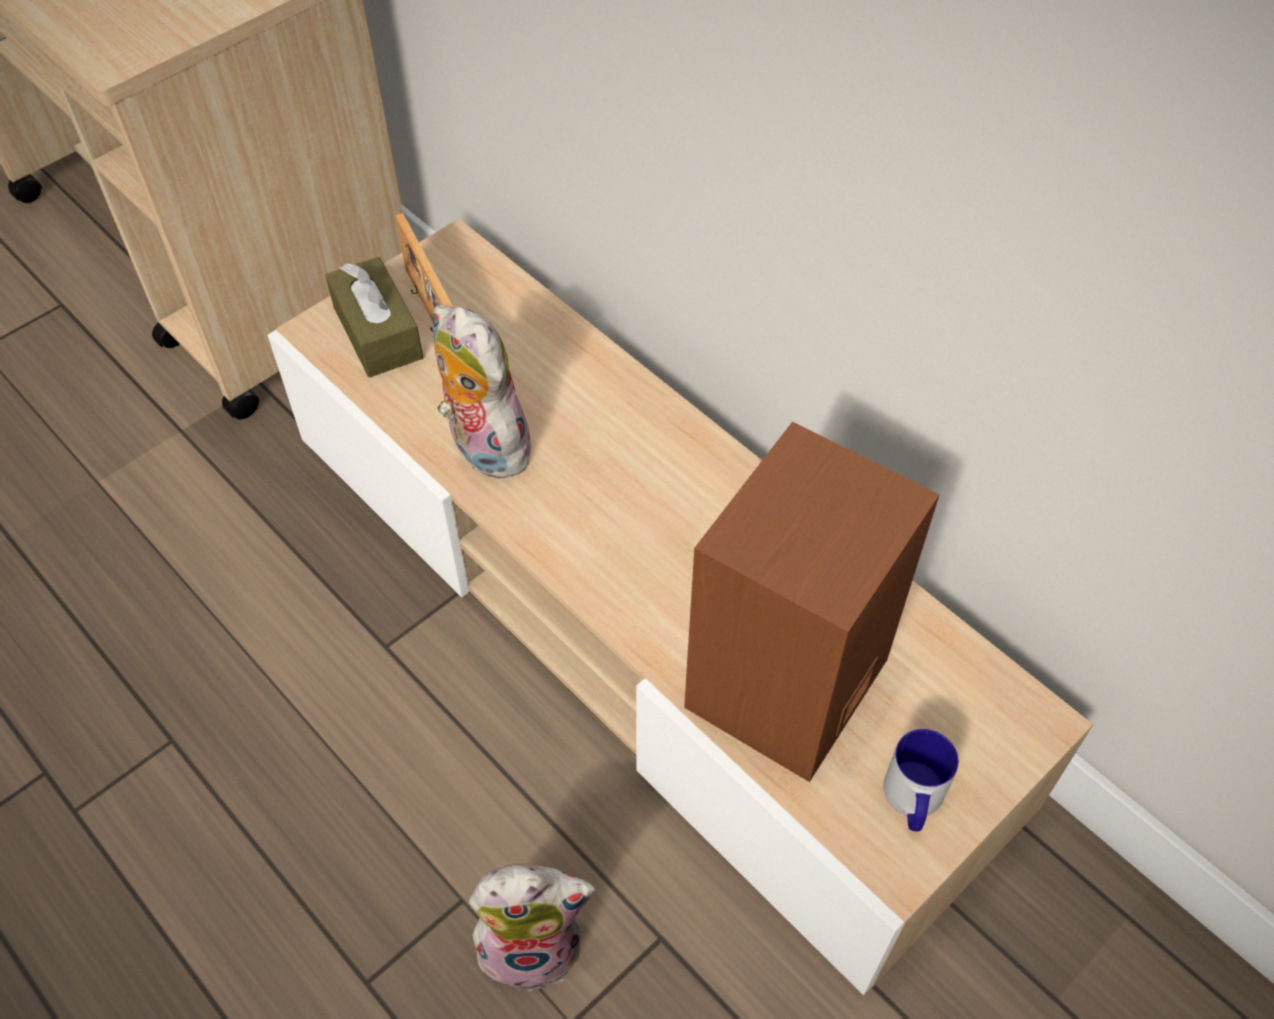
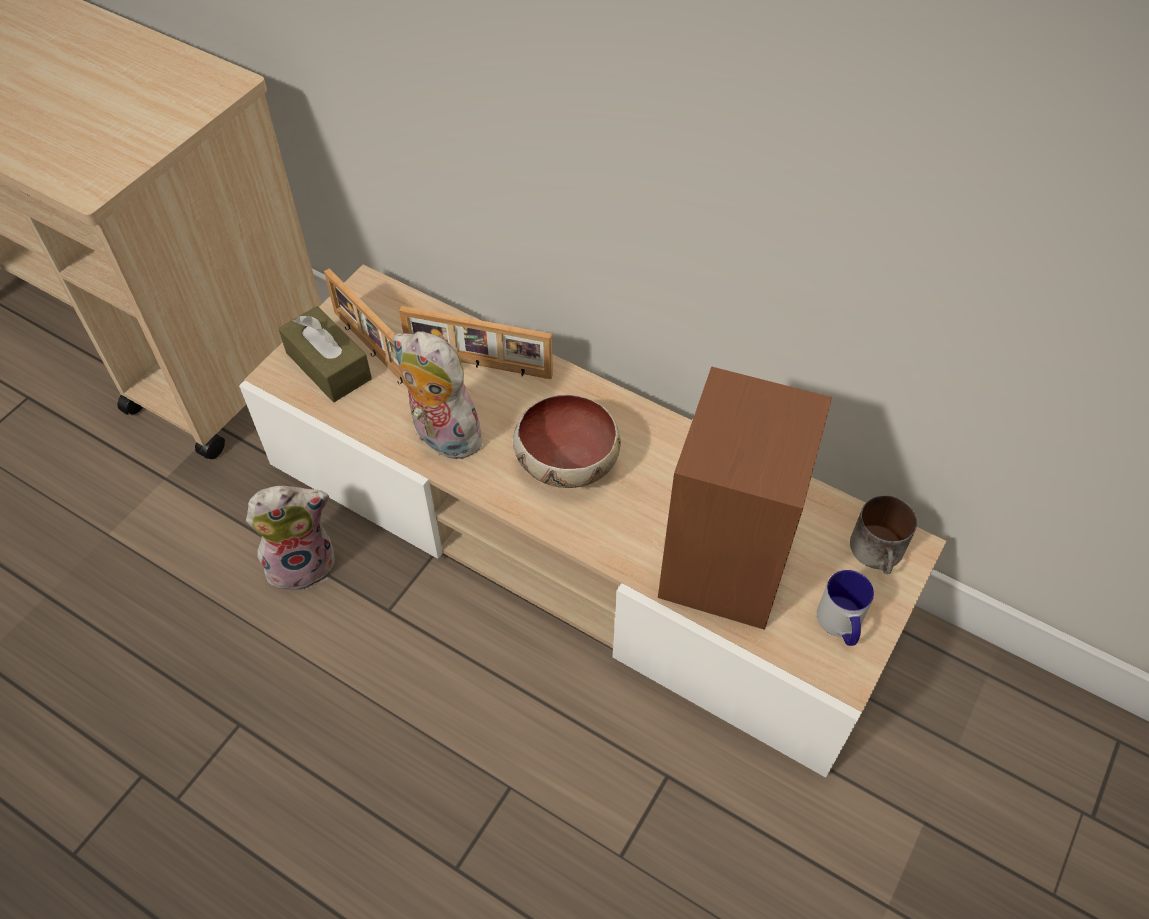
camera: 15 degrees left, 0 degrees up
plush toy [469,864,596,992] -> plush toy moved to [246,485,335,591]
none -> picture frame [399,306,553,379]
none -> bowl [513,395,621,488]
none -> mug [850,495,917,574]

